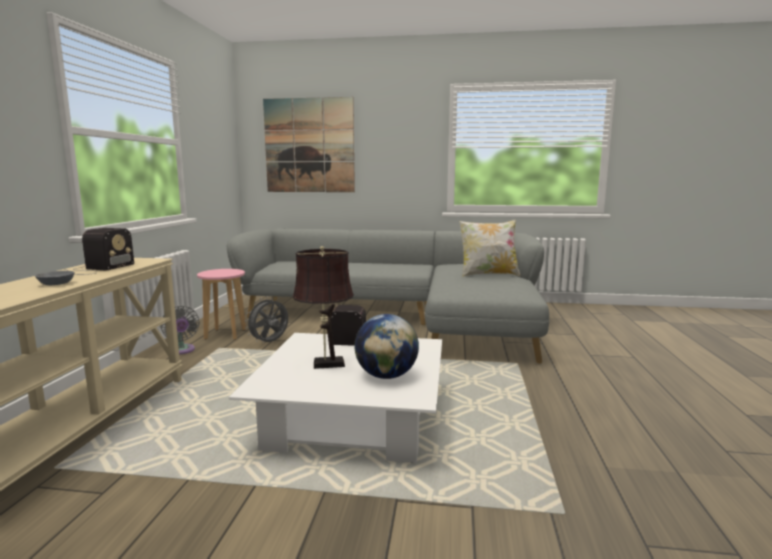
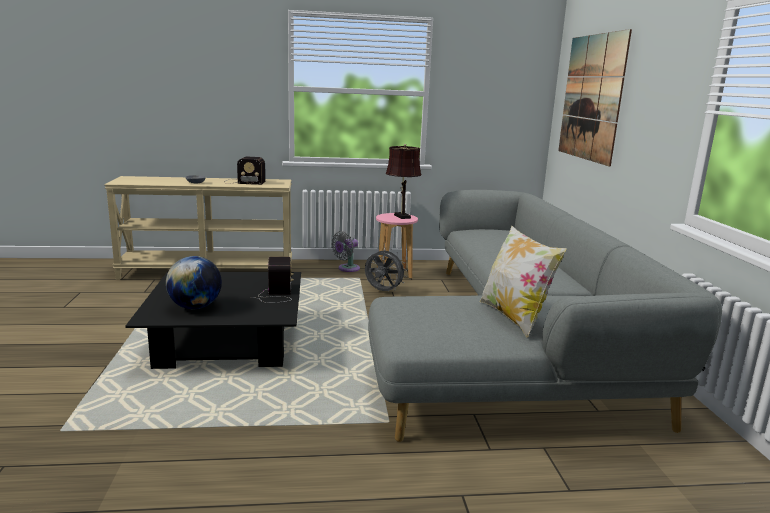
camera: 75 degrees right, 5 degrees up
white coffee table [229,333,442,463] -> black coffee table [125,272,301,369]
brown table lamp [293,246,354,369] -> brown table lamp moved to [386,144,421,219]

